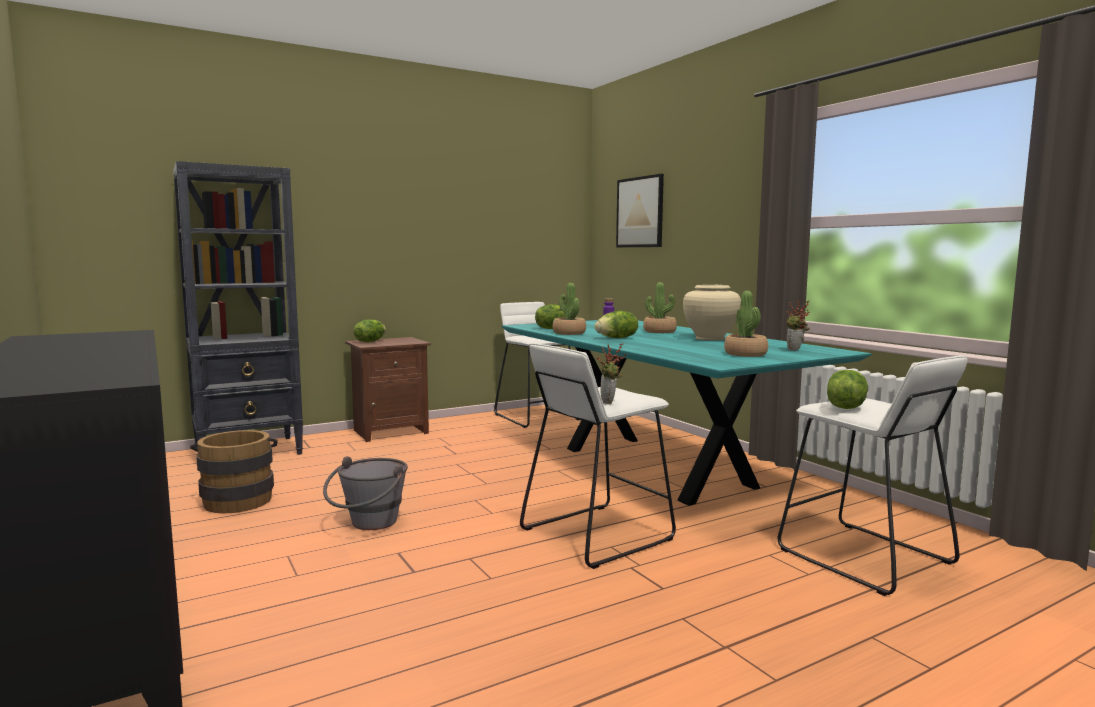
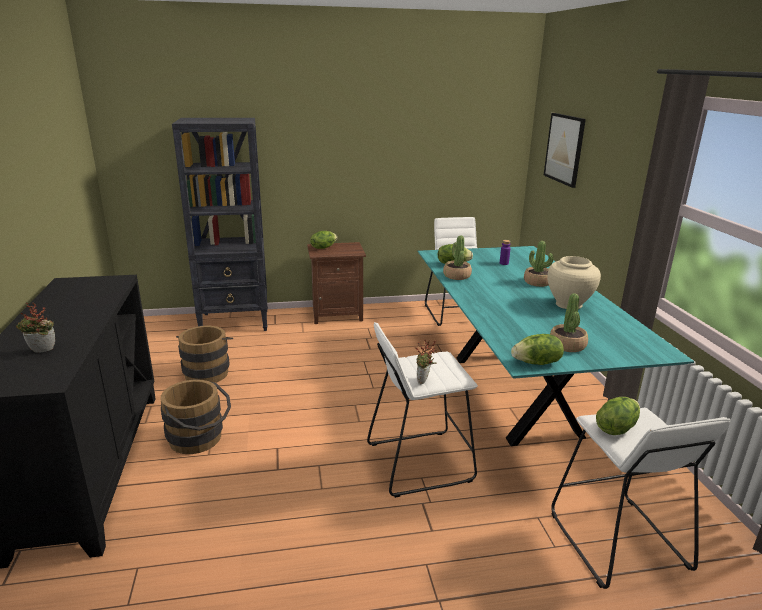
camera: 20 degrees right, 15 degrees up
grey bucket [323,456,408,530] -> none
lettuce [595,311,638,338] -> lettuce moved to [511,334,564,365]
potted plant [786,301,810,350] -> potted plant moved to [16,302,55,353]
none -> brown bucket [161,380,231,454]

